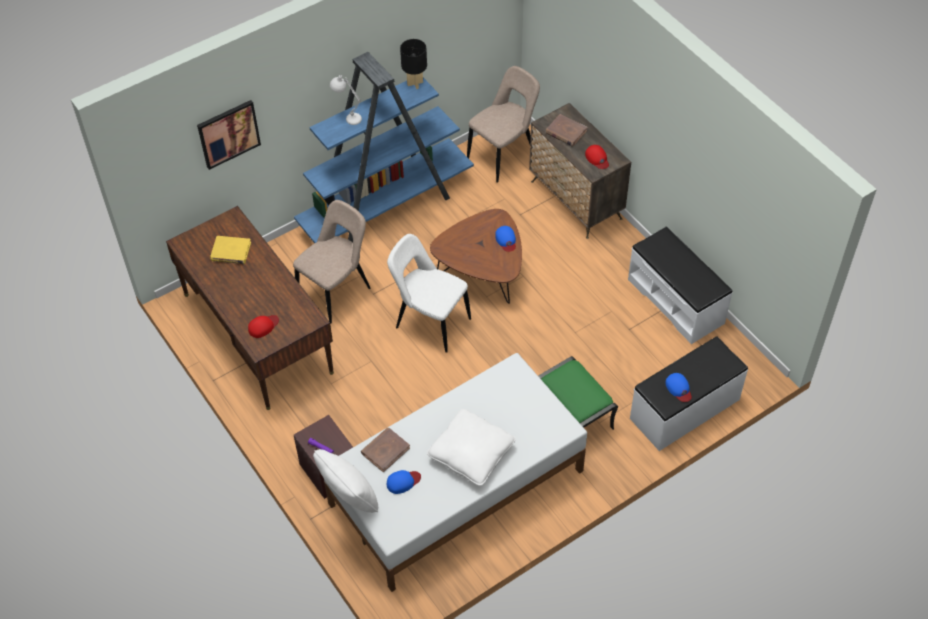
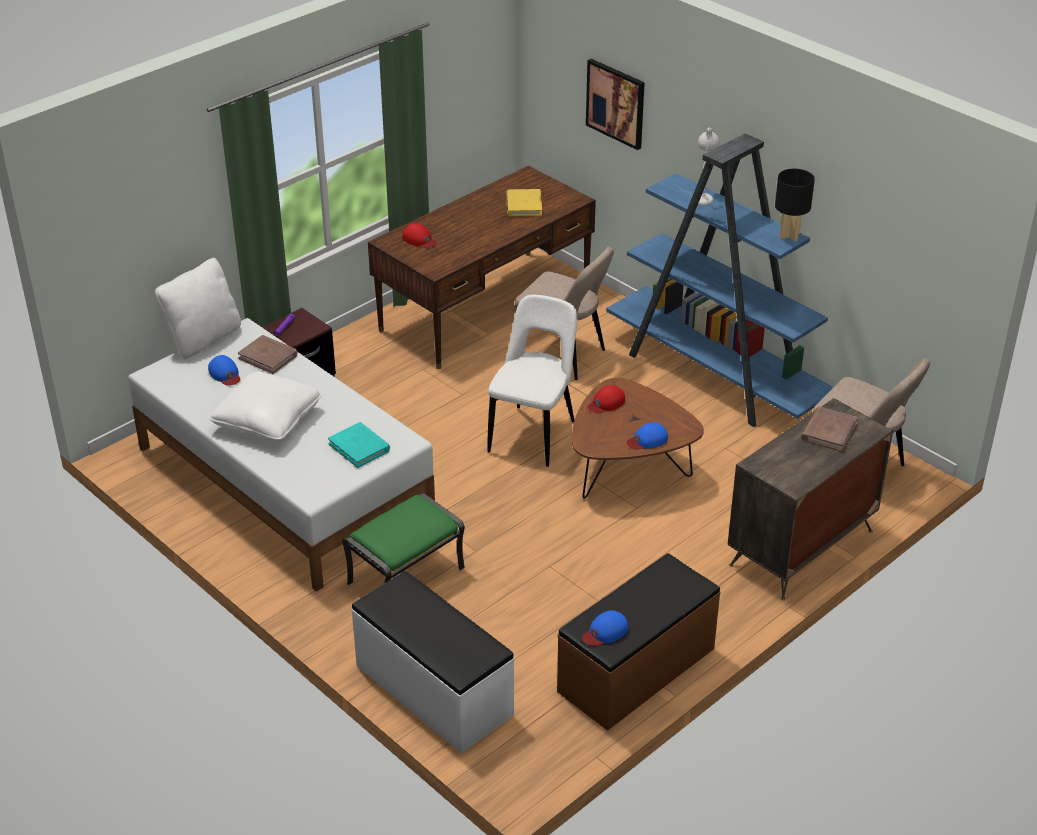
camera: 80 degrees right, 15 degrees down
red cap [585,145,609,169] -> red cap moved to [587,385,625,413]
white bench [628,227,732,344] -> brown bench [557,553,721,731]
blue cap [665,373,692,402] -> blue cap moved to [582,610,628,646]
none -> turquoise book [328,422,390,468]

